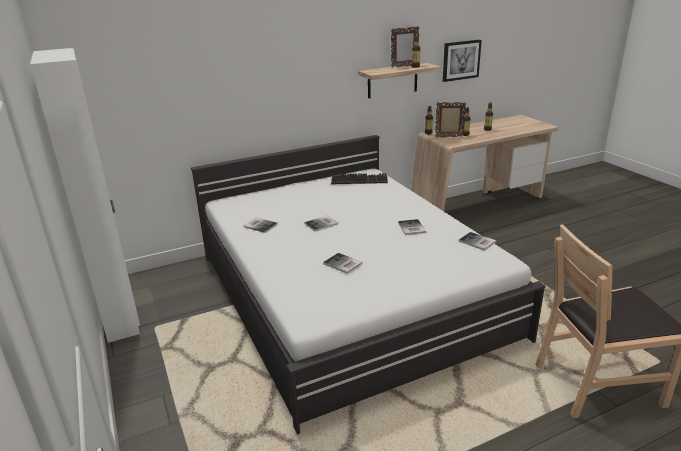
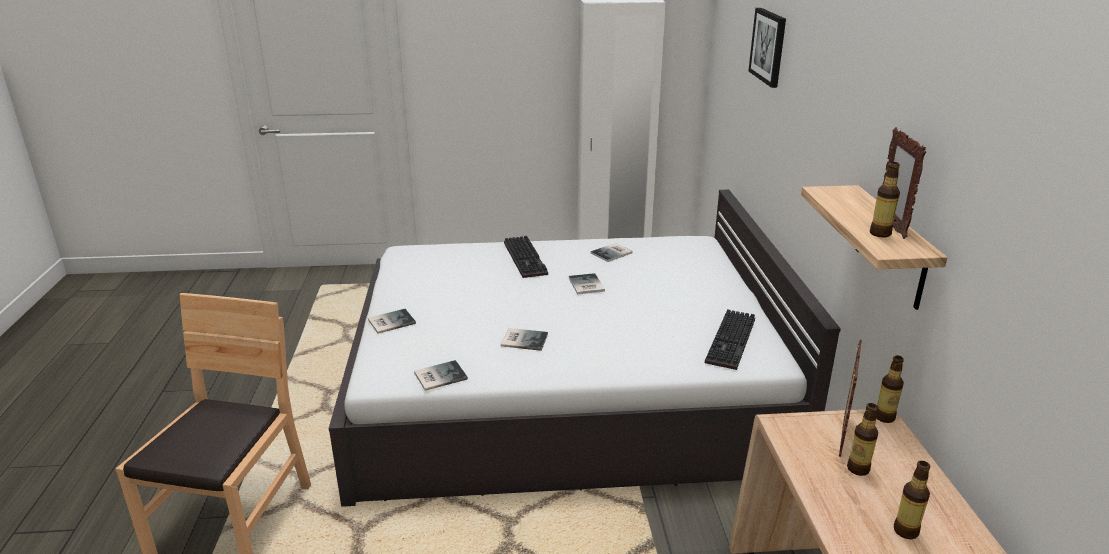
camera: 110 degrees right, 0 degrees up
book [323,253,363,274] -> book moved to [368,309,416,334]
picture [443,39,482,82] -> picture moved to [749,8,786,88]
none -> keyboard [504,236,548,278]

